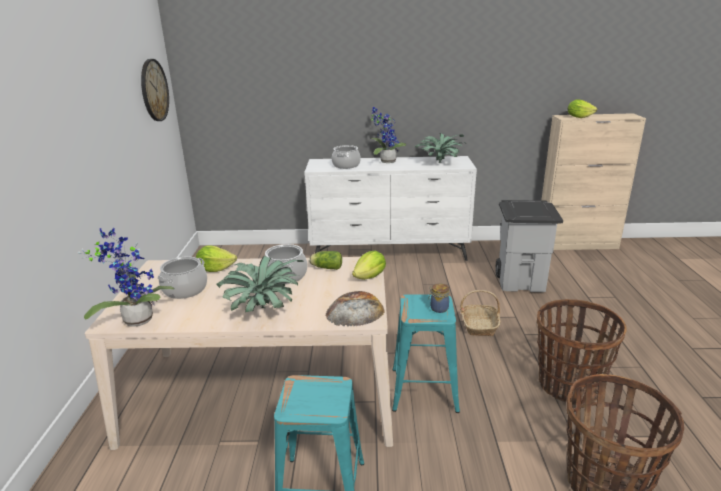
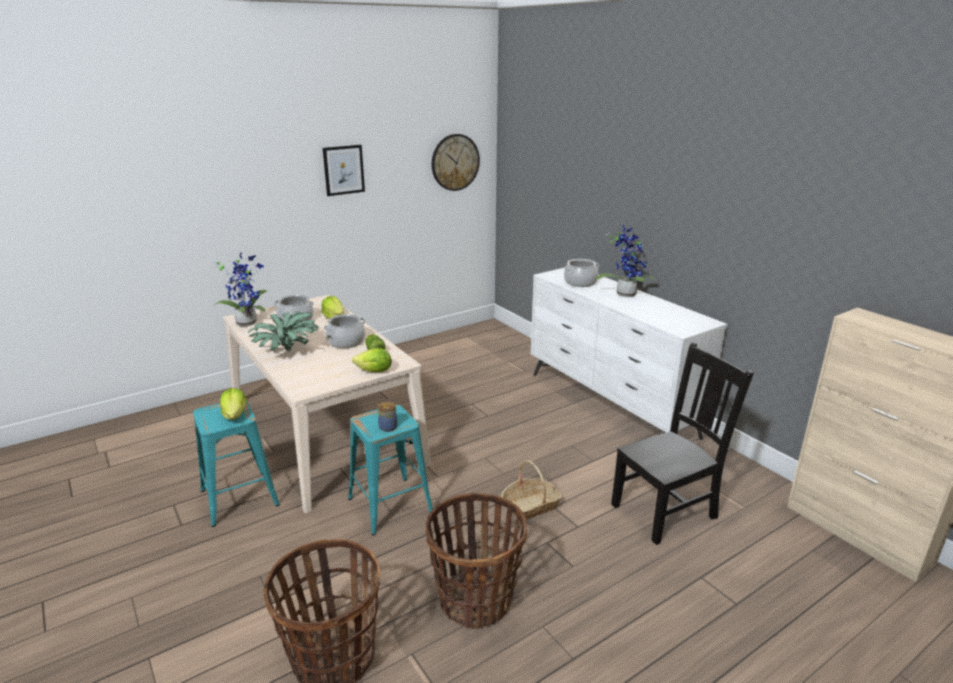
camera: 55 degrees right, 0 degrees up
bread [326,291,385,327] -> none
potted plant [415,133,465,163] -> none
grey trash can [495,200,563,292] -> black chair [611,342,754,545]
lettuce [568,99,598,118] -> lettuce moved to [220,388,247,420]
none -> picture [323,145,365,196]

